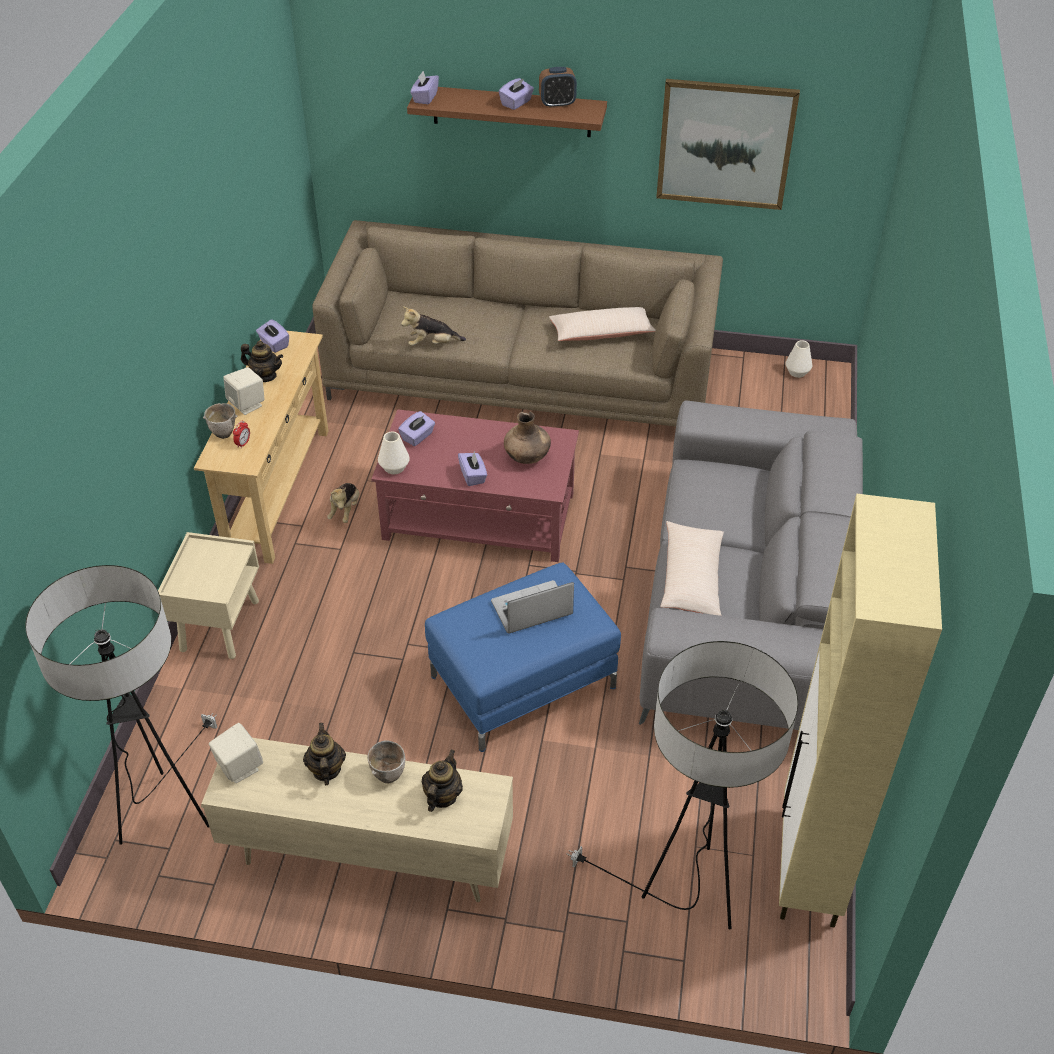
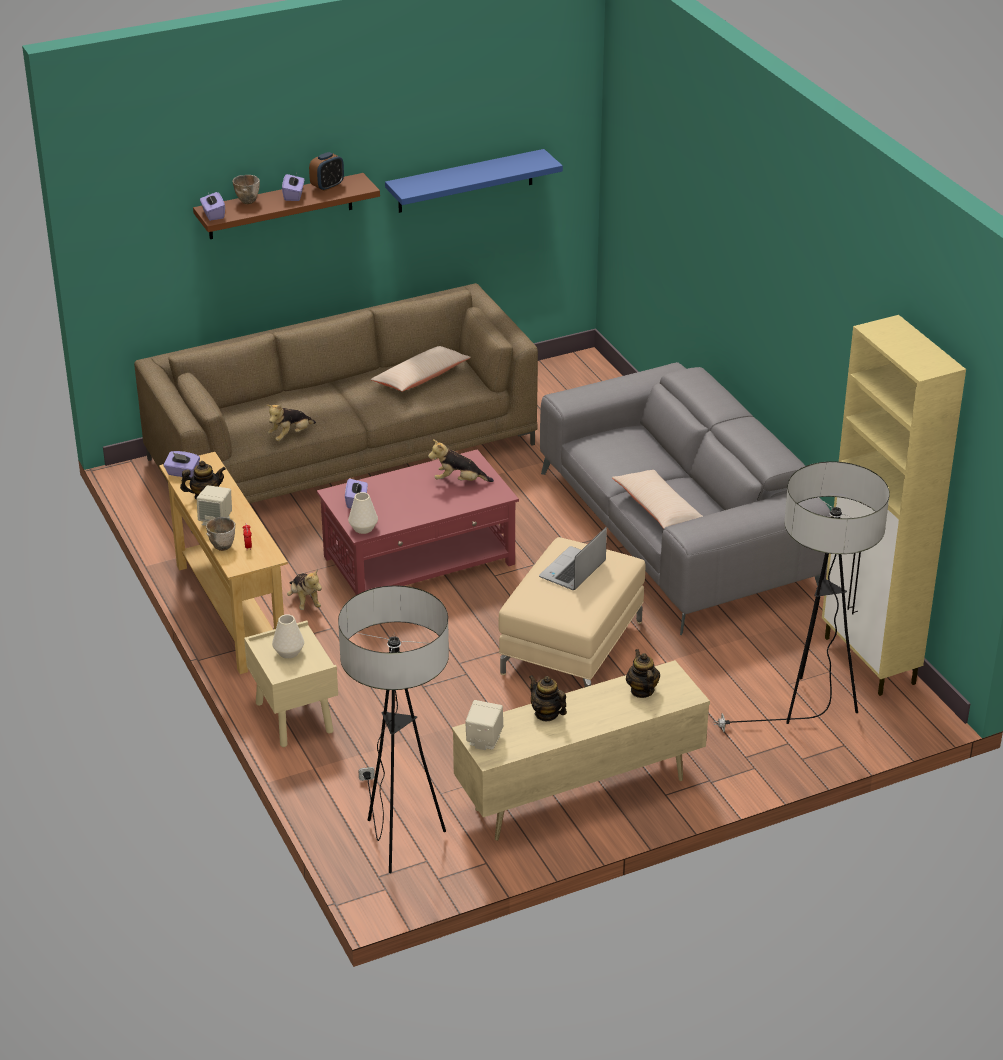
camera: 35 degrees left, 10 degrees down
bowl [367,741,405,783] -> bowl moved to [232,175,260,204]
blue ottoman [425,562,621,752] -> beige ottoman [499,537,645,687]
purple tissue box [458,451,487,486] -> none
brown vase [504,411,551,464] -> plush toy [428,439,494,482]
picture [656,79,800,210] -> blue shelf [385,149,563,213]
white vase [785,340,812,378] -> white vase moved to [272,614,304,659]

